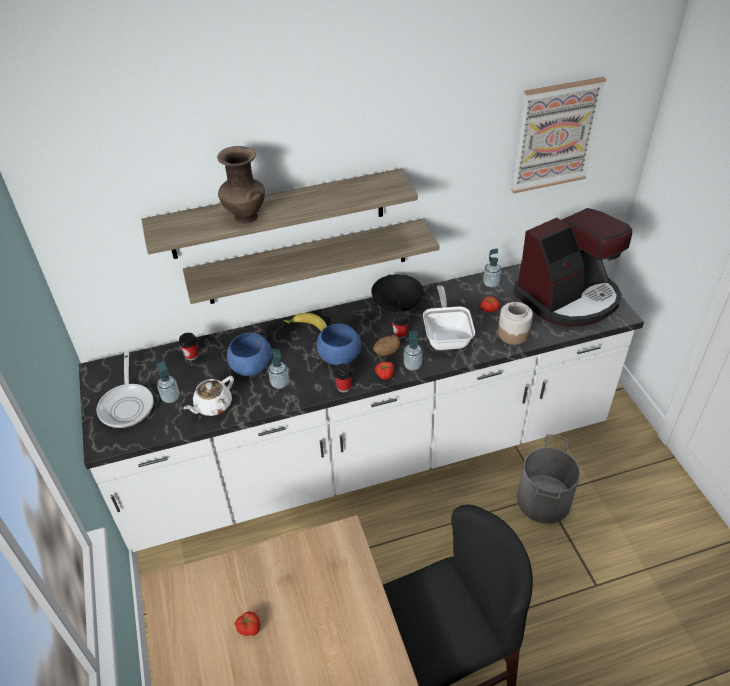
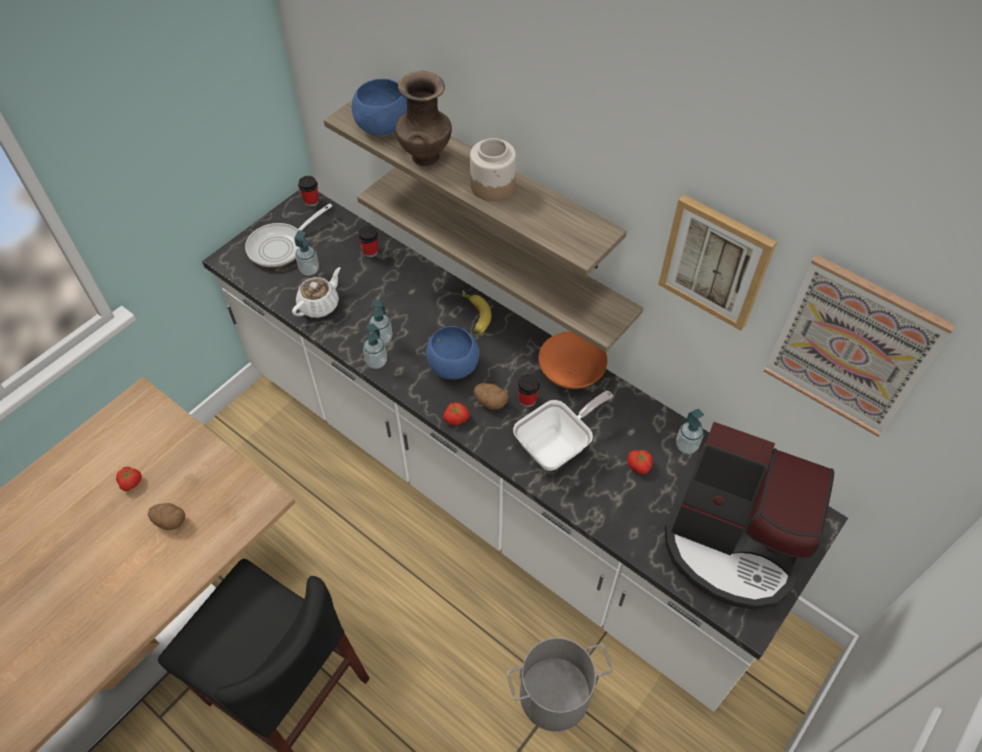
camera: 55 degrees right, 10 degrees up
white teapot [183,376,234,416] -> white teapot turned 120 degrees clockwise [292,267,341,318]
blue bowl [227,333,272,376] -> blue bowl moved to [352,79,407,136]
cup [334,363,353,393] -> cup moved to [298,176,319,207]
black bowl [371,274,424,312] -> orange bowl [539,332,607,389]
soap dispenser [404,331,422,370] -> soap dispenser moved to [363,324,387,369]
jar [498,302,533,345] -> jar moved to [470,138,516,201]
none -> potato [148,503,185,530]
none -> picture [658,194,777,331]

